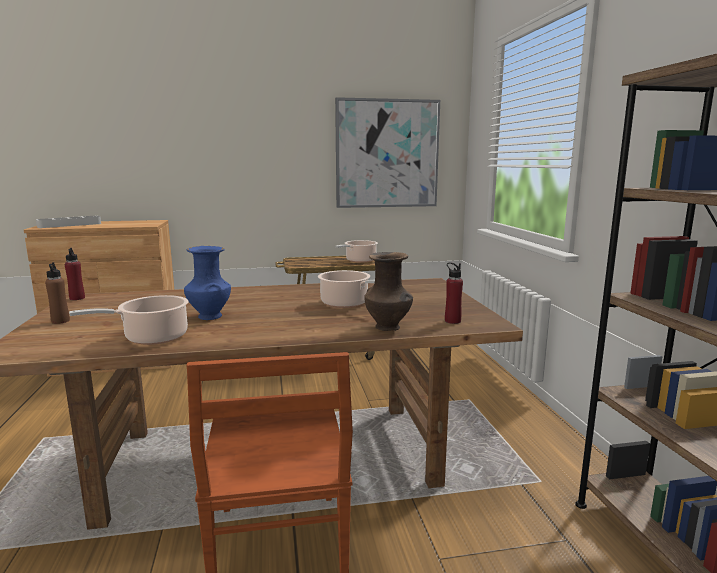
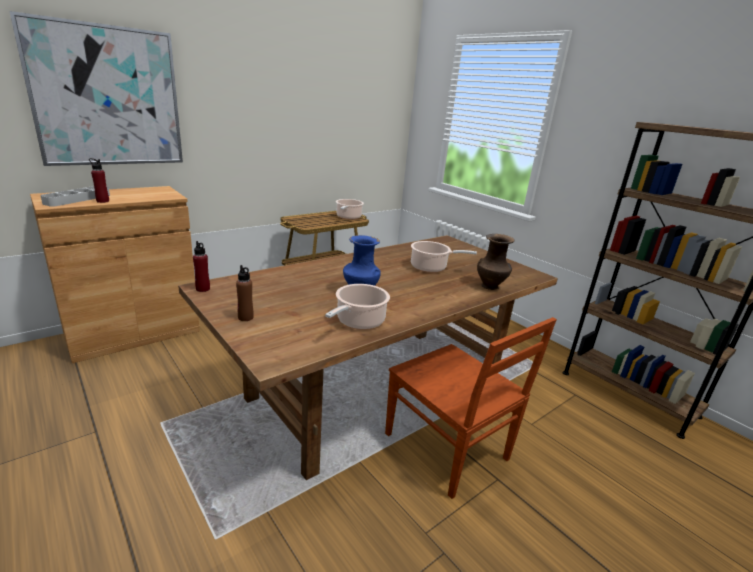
camera: 30 degrees left, 10 degrees up
picture [335,97,440,208] -> picture moved to [9,11,183,166]
red bottle [445,262,463,324] -> red bottle moved to [89,158,109,203]

